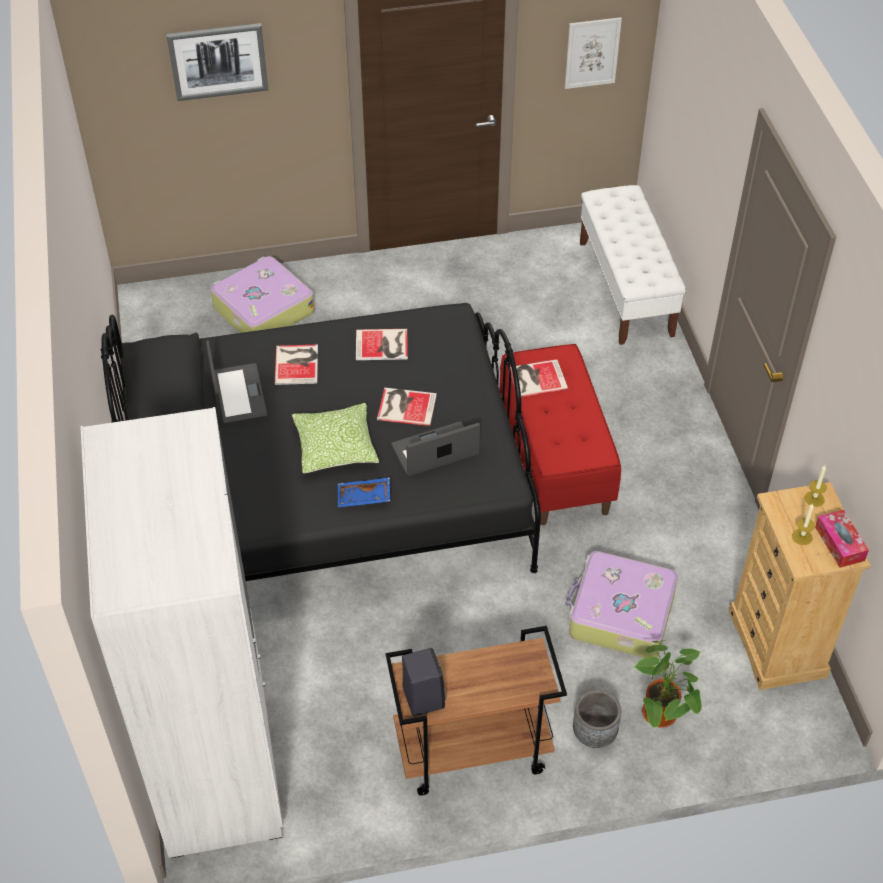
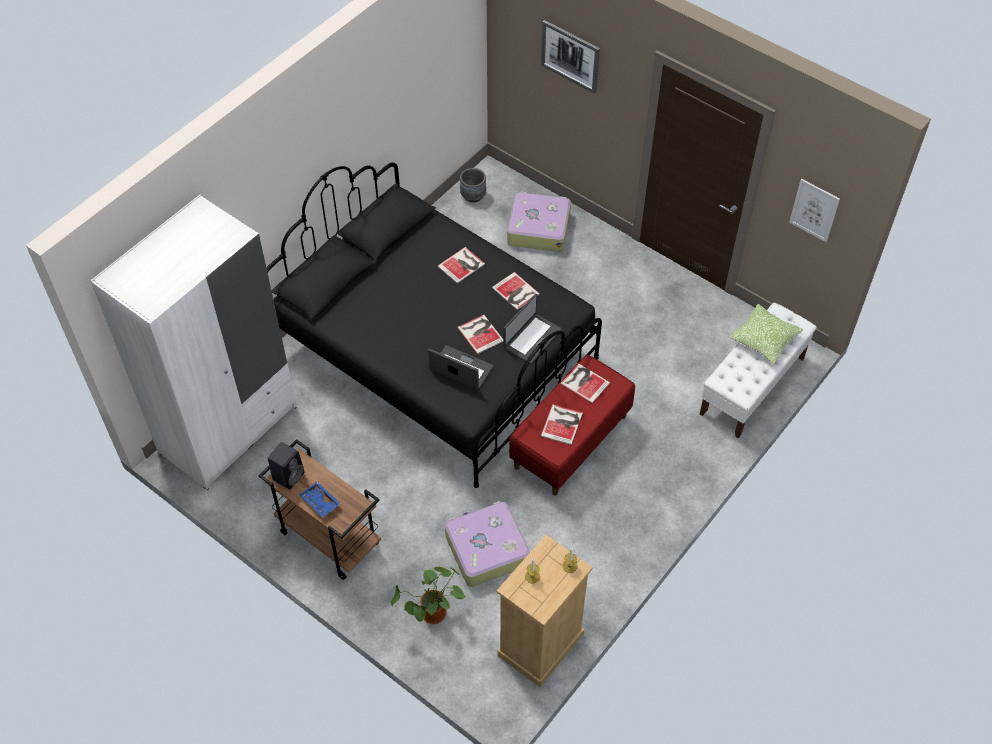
camera: 50 degrees right, 5 degrees up
laptop [206,340,267,425] -> laptop moved to [503,294,562,364]
pillow [292,403,379,473] -> pillow moved to [729,304,803,364]
blue tray [338,477,390,507] -> blue tray moved to [299,482,341,518]
grey planter [573,690,621,748] -> grey planter moved to [460,168,486,203]
tissue box [815,510,869,568] -> none
none -> book [541,404,583,445]

